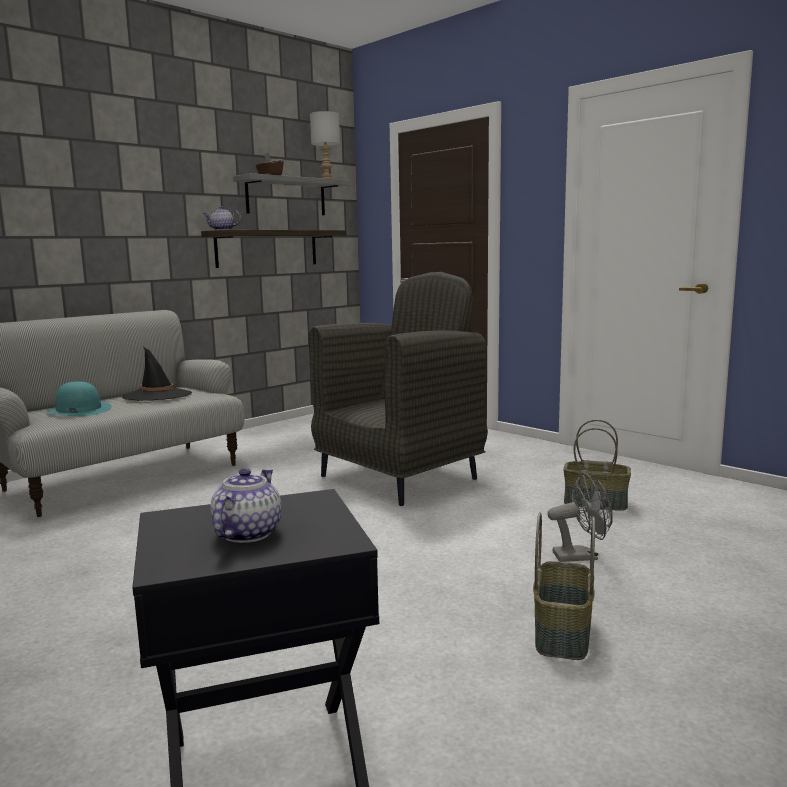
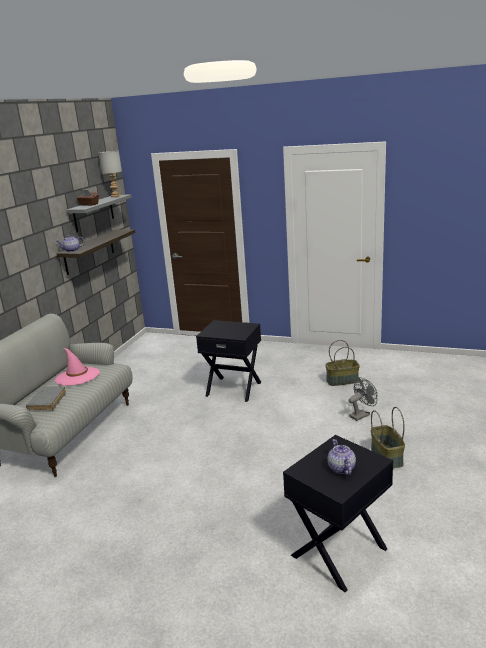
camera: 25 degrees left, 10 degrees up
turquoise hat [46,381,111,416] -> grey book [26,386,66,412]
black hat [122,346,192,401] -> pink hat [55,348,100,386]
grey armchair [308,272,488,506] -> black side table [196,320,261,402]

